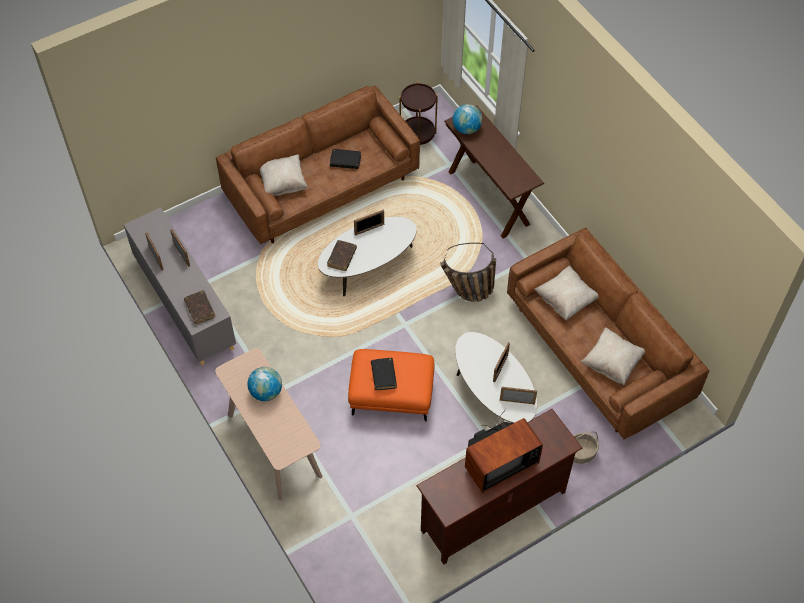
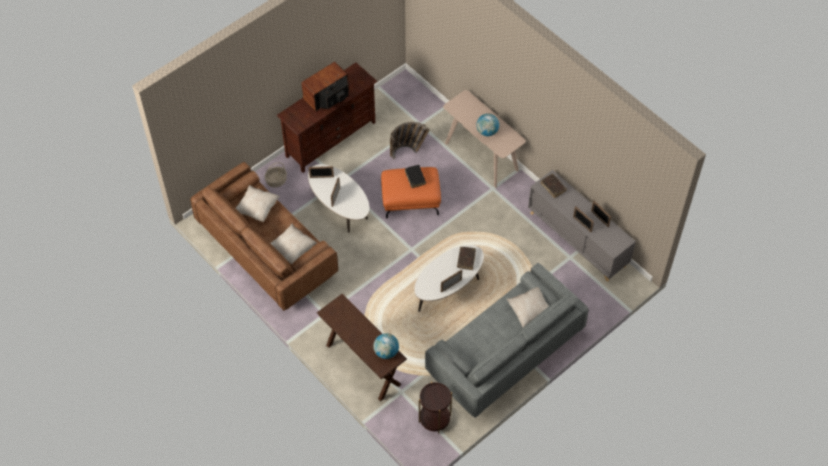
camera: 170 degrees right, 0 degrees up
brown sofa [216,85,420,244] -> grey sofa [425,263,589,418]
black book [330,149,361,169] -> none
basket [440,243,496,302] -> basket moved to [390,122,430,159]

